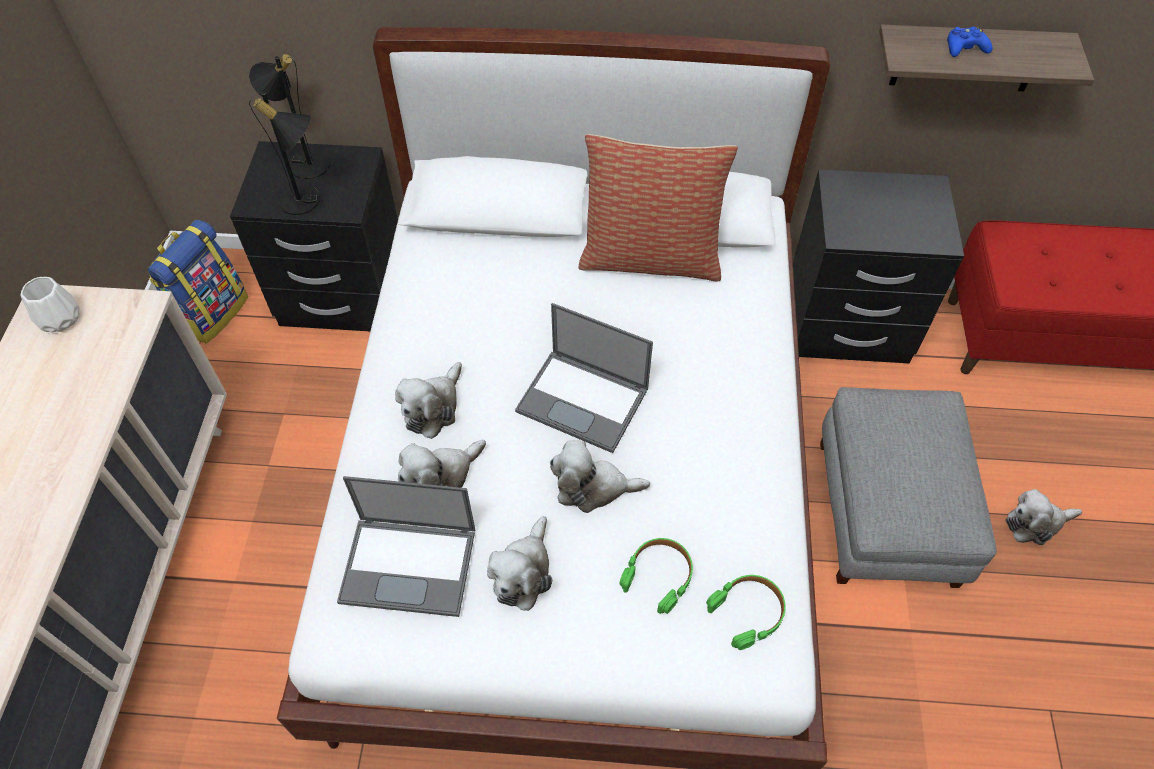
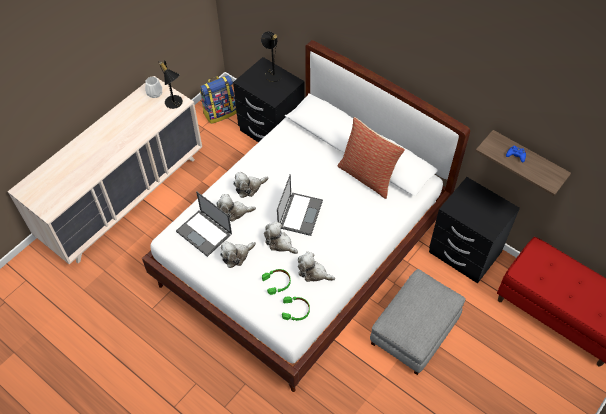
camera: 35 degrees right, 0 degrees up
black table lamp [249,92,320,215] -> black table lamp moved to [159,60,183,109]
laptop [515,303,653,453] -> laptop turned 135 degrees counterclockwise [277,174,323,236]
plush toy [1005,489,1082,545] -> plush toy moved to [298,252,335,282]

